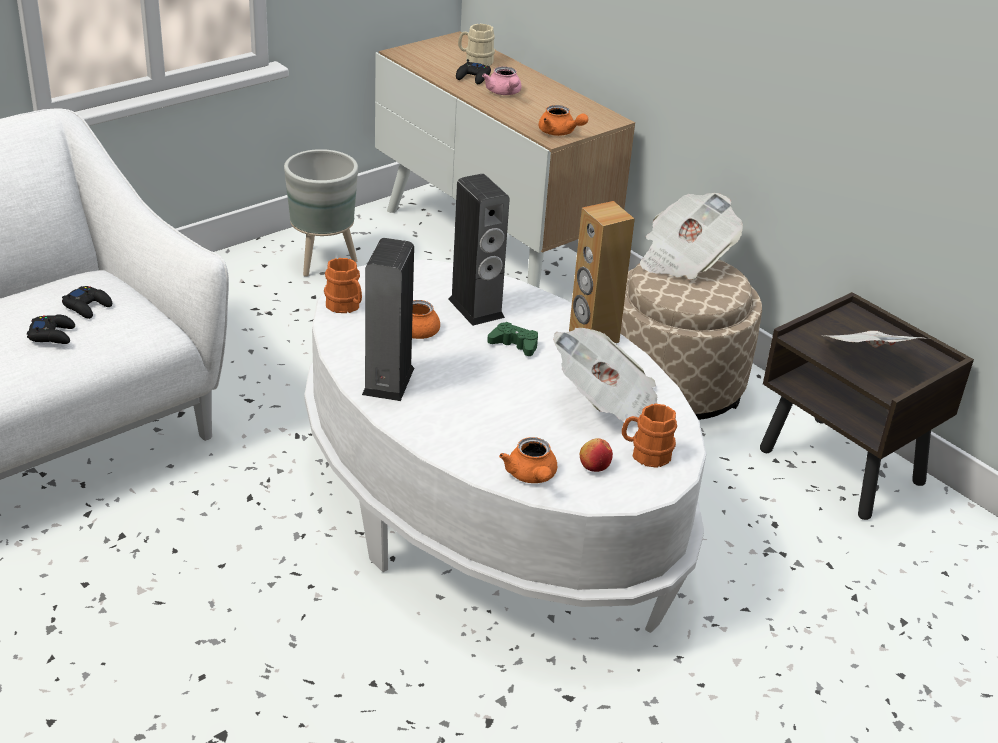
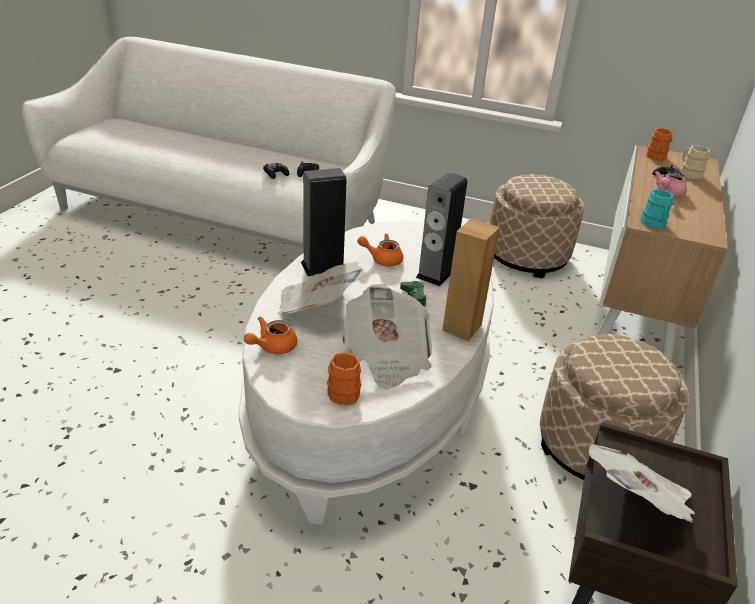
camera: 60 degrees right, 0 degrees up
grey planter [284,149,358,277] -> beige ottoman [490,174,584,278]
orange mug [324,258,362,313] -> orange mug moved to [646,128,673,161]
orange teapot [538,105,588,136] -> turquoise mug [641,189,673,229]
apple [580,438,613,472] -> none
newspaper [640,193,743,280] -> newspaper moved to [278,261,364,314]

